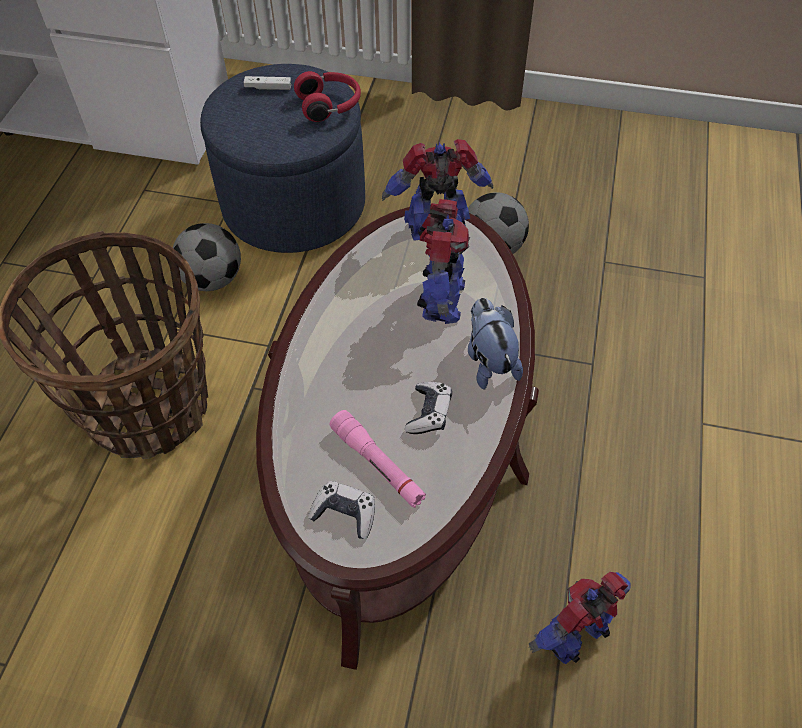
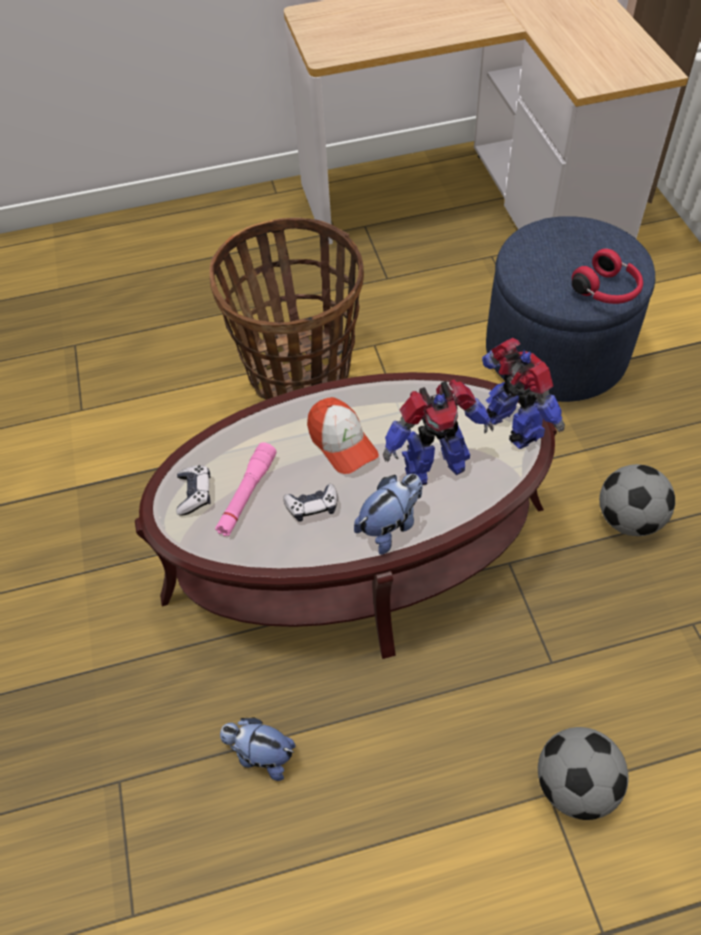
camera: 65 degrees right, 0 degrees up
football [173,223,241,291] -> football moved to [538,727,629,820]
white game controller [243,76,291,90] -> none
toy robot [529,572,631,664] -> plush toy [220,717,295,781]
none -> cap [307,397,379,474]

